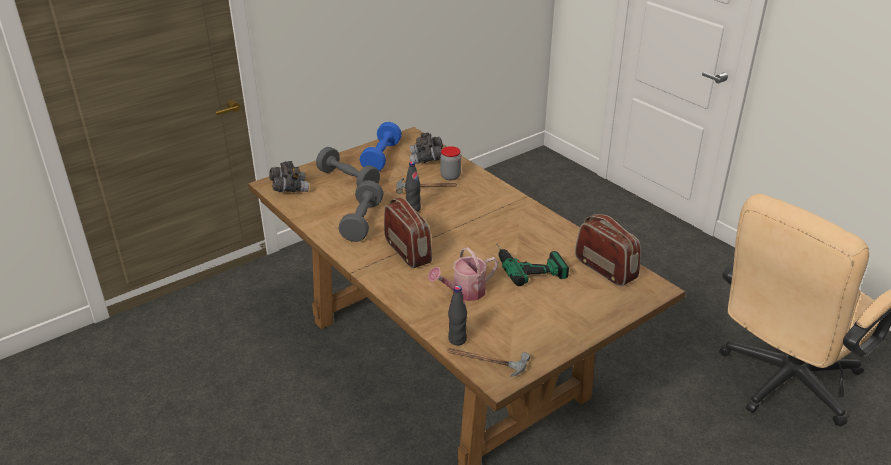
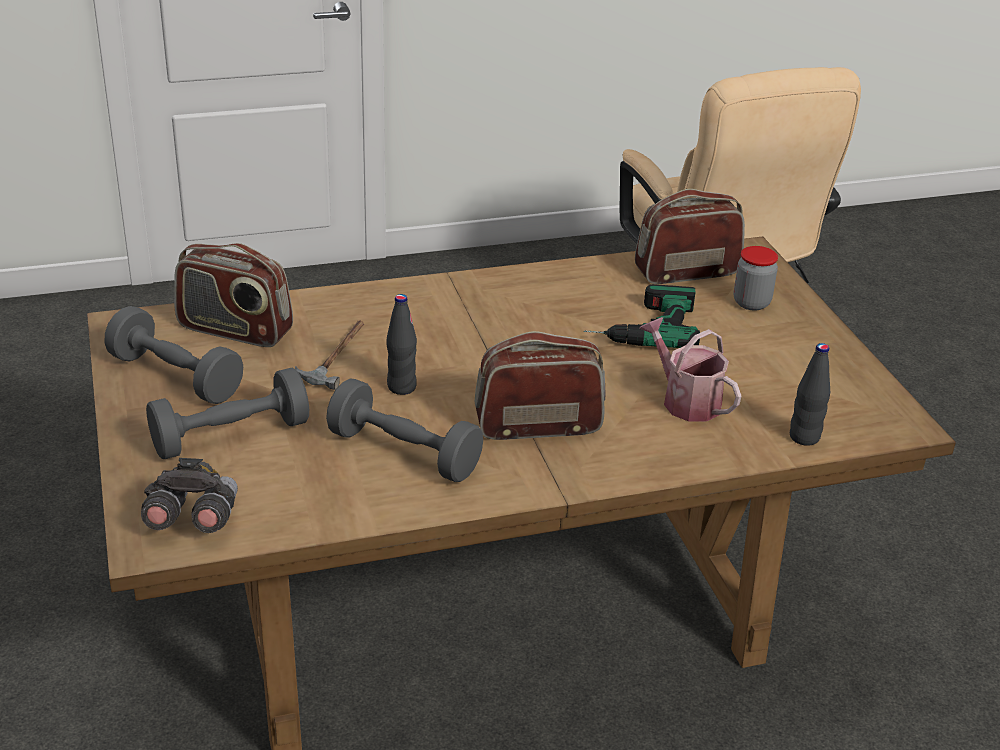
camera: 70 degrees left, 0 degrees up
blue dumbbell [360,122,402,171] -> grey dumbbell [105,306,243,404]
grey binoculars [410,132,443,164] -> radio [174,243,293,347]
watering can [428,247,498,301] -> watering can turned 150 degrees clockwise [639,317,742,422]
jar [440,146,461,180] -> jar moved to [733,246,778,310]
hammer [447,348,530,377] -> none

